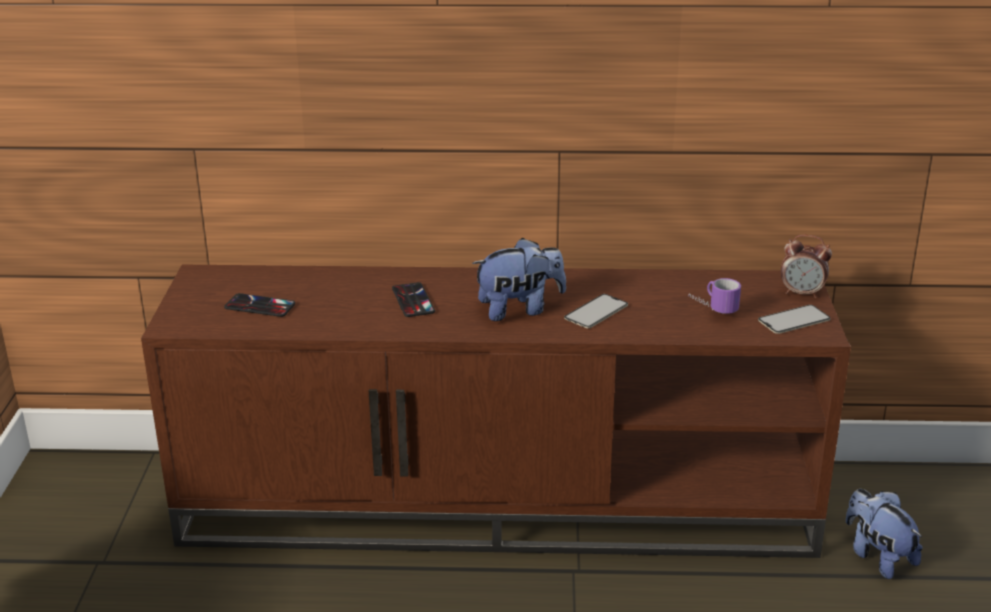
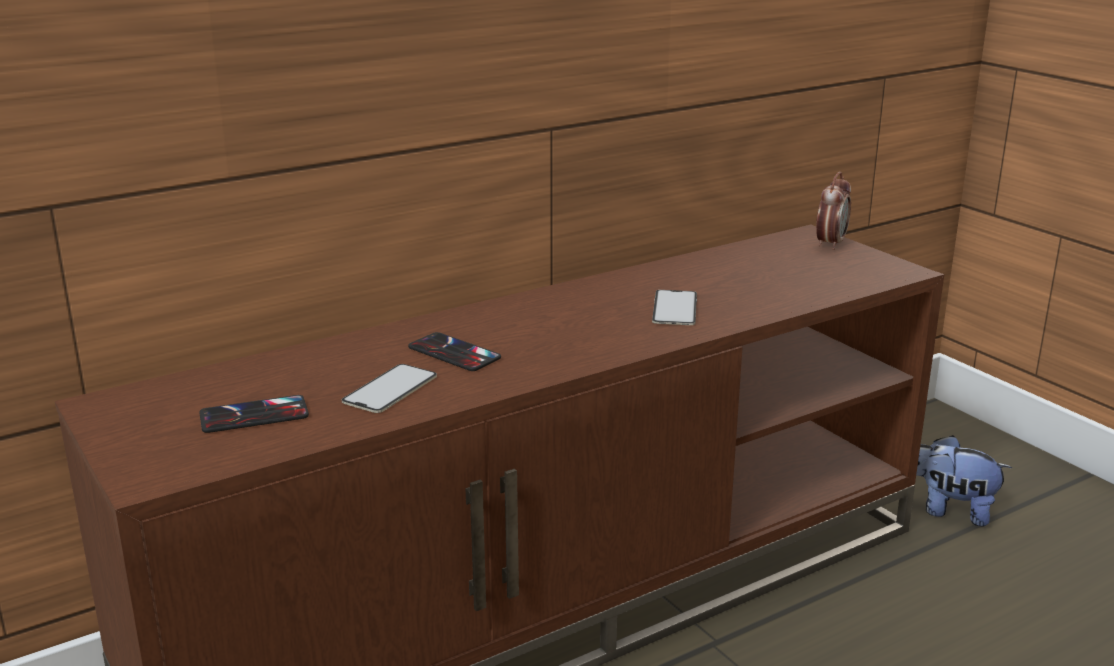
camera: 35 degrees left, 5 degrees down
plush toy [472,238,566,321] -> none
mug [688,278,741,314] -> none
phone [758,305,830,334] -> phone moved to [342,364,437,413]
alarm clock [781,235,832,298] -> alarm clock turned 45 degrees counterclockwise [816,172,851,250]

